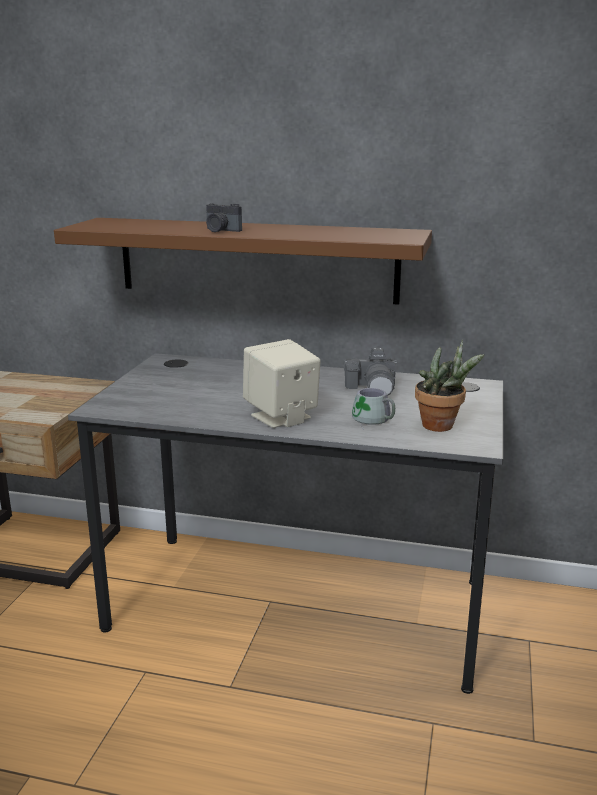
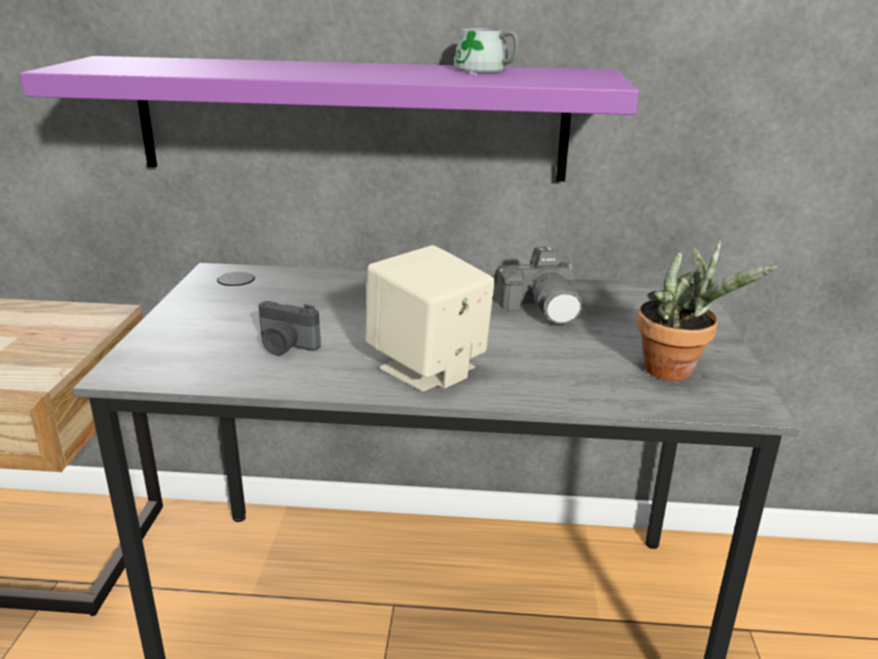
camera: 10 degrees left, 5 degrees up
brown shelf [54,218,432,305] -> purple shelf [20,56,639,182]
camera [206,203,242,232] -> camera moved to [259,301,321,356]
grey mug [352,388,395,430] -> grey mug moved to [455,28,519,75]

